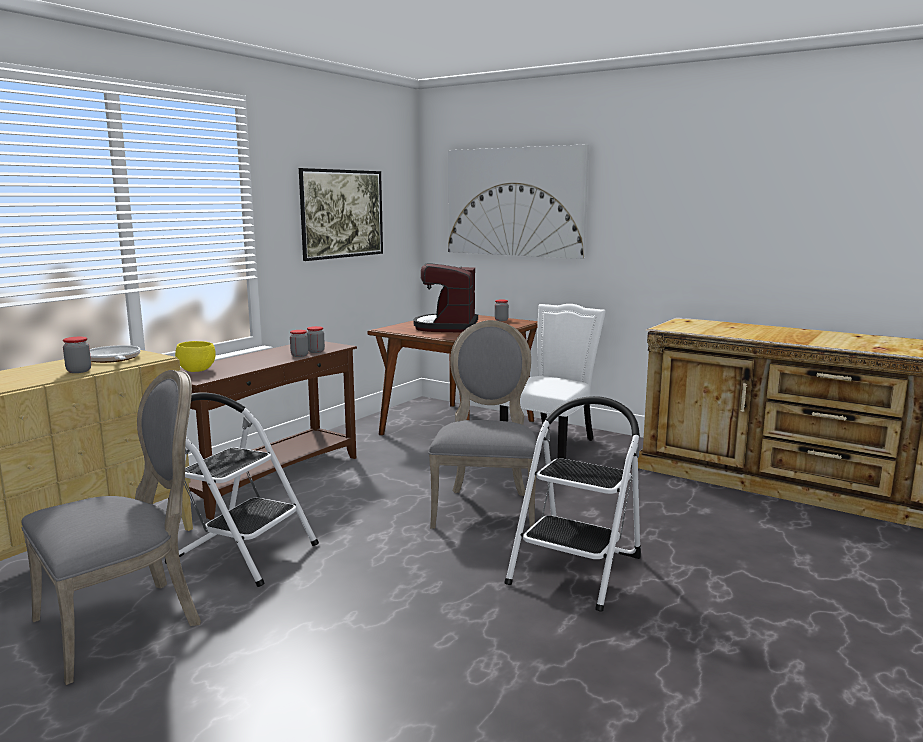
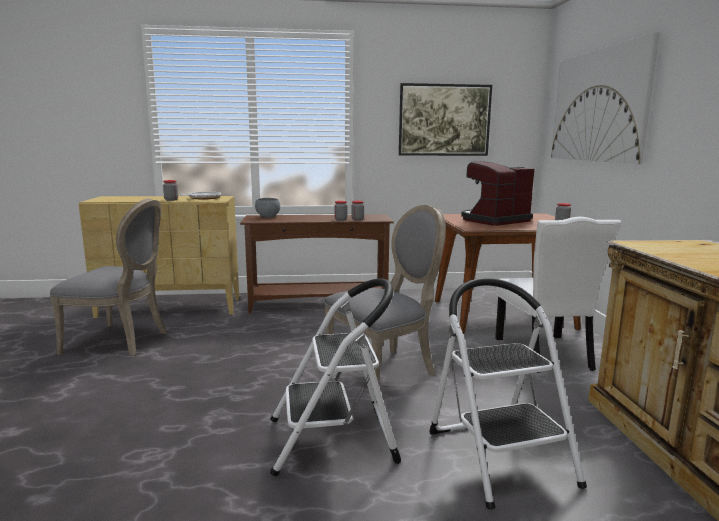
camera: 50 degrees right, 0 degrees up
step ladder [165,392,319,587] -> step ladder moved to [430,278,587,509]
yellow bowl [175,341,216,372] -> grey bowl [255,198,280,218]
white chair [499,304,606,459] -> white chair turned 90 degrees clockwise [495,217,621,373]

